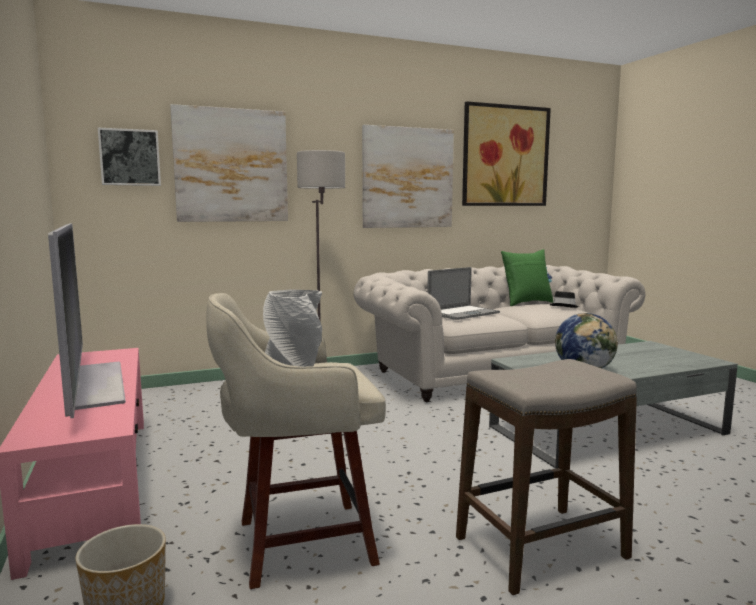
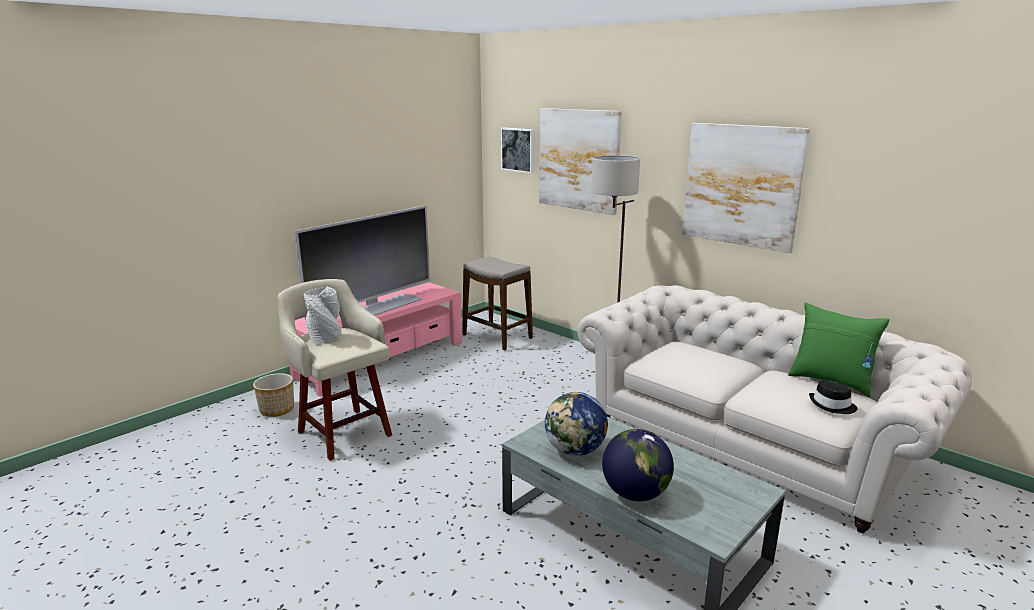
camera: 65 degrees right, 10 degrees up
laptop [427,267,500,320] -> none
stool [456,359,637,595] -> stool moved to [462,256,533,351]
picture [462,101,551,206] -> none
none -> globe [602,429,674,501]

